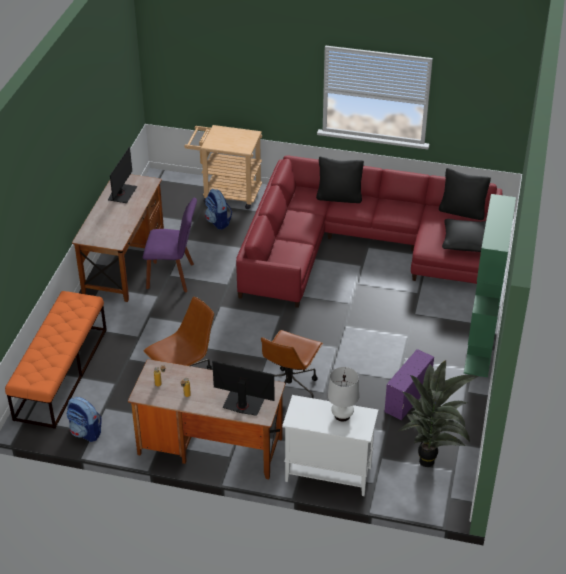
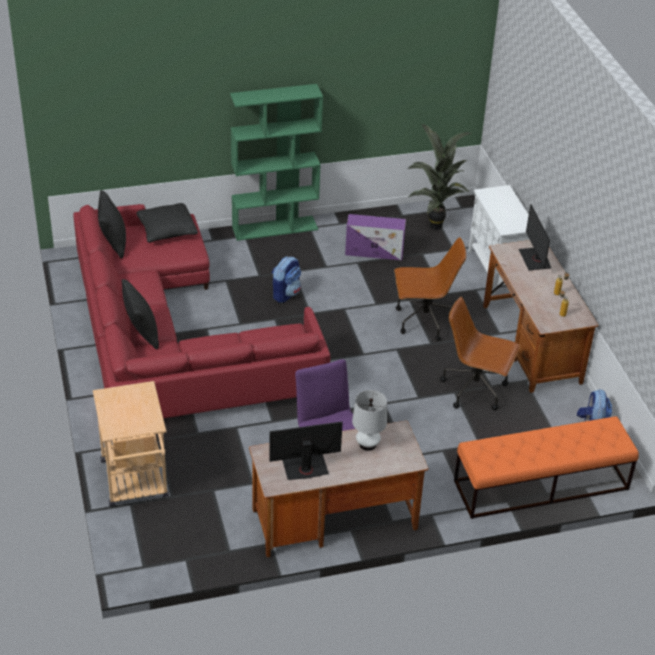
camera: 120 degrees left, 0 degrees up
backpack [205,189,232,230] -> backpack moved to [272,256,301,303]
white table lamp [328,367,359,422] -> white table lamp moved to [352,390,387,451]

